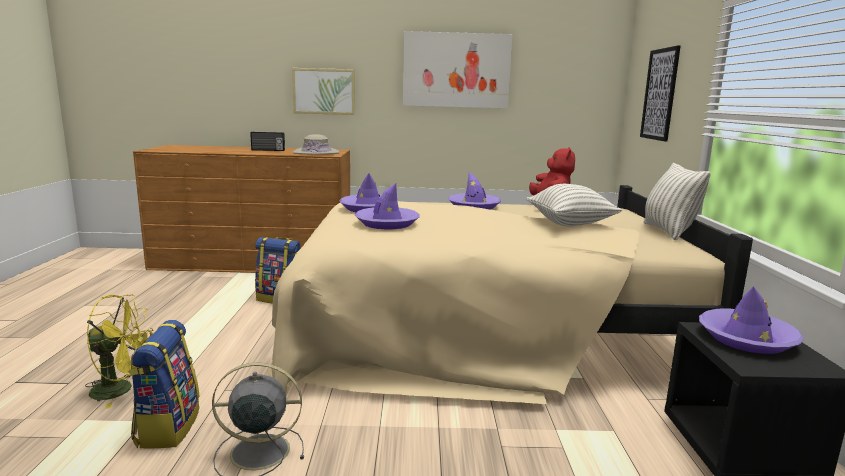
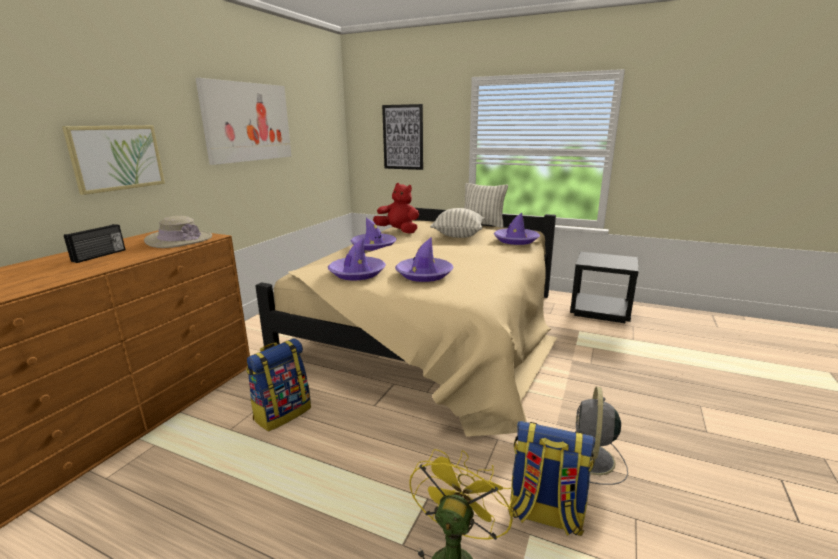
camera: 65 degrees left, 5 degrees up
purple hat [699,286,804,354] -> purple hat moved to [494,213,540,245]

